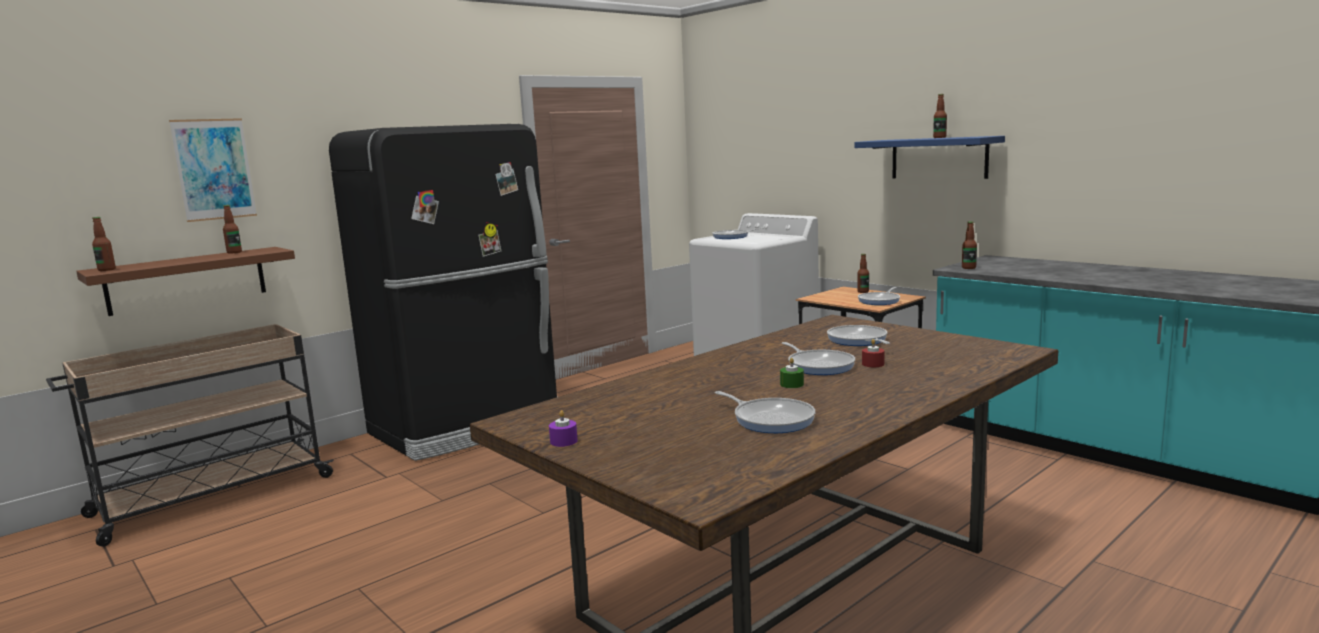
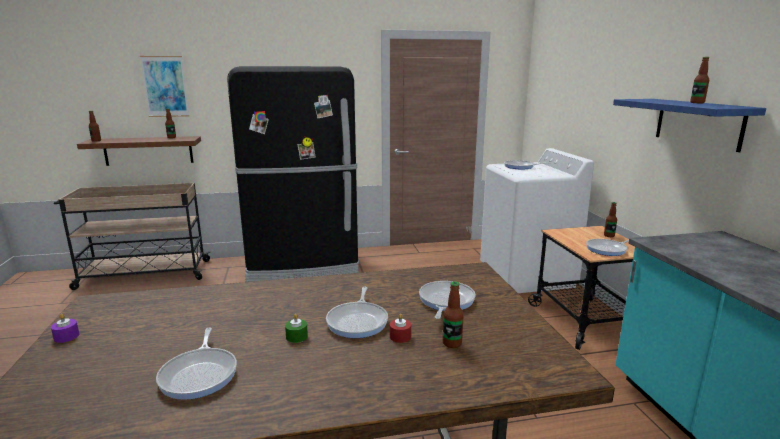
camera: 30 degrees right, 5 degrees up
bottle [962,221,977,269] -> bottle moved to [443,281,464,348]

